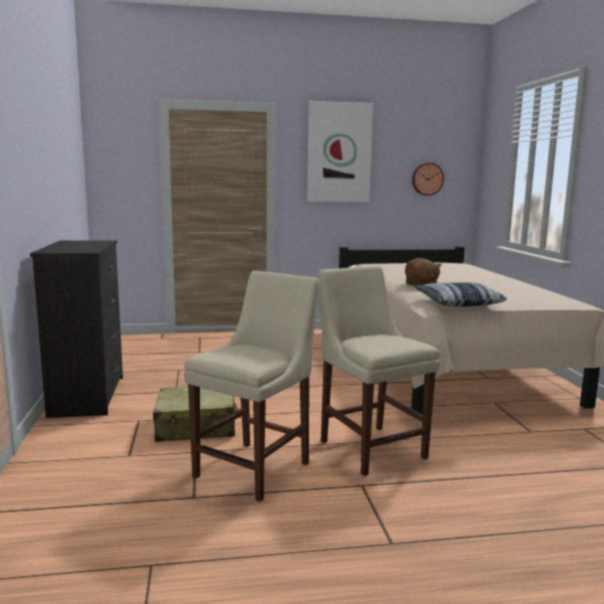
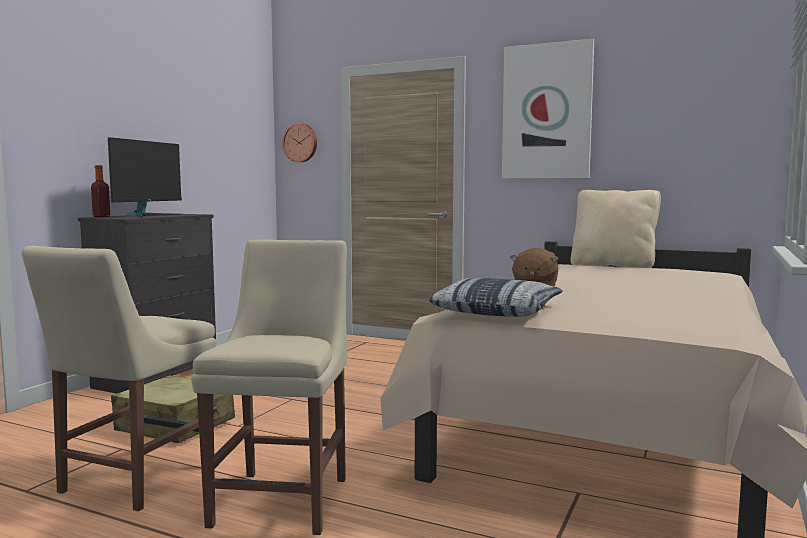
camera: 35 degrees right, 5 degrees down
beige chair [184,271,320,502] -> beige chair turned 135 degrees clockwise [22,246,216,511]
wall clock [412,163,444,196] -> wall clock moved to [282,123,317,162]
none -> bottle [91,165,110,217]
none -> monitor [108,137,182,217]
none -> beige pillow [571,190,661,268]

